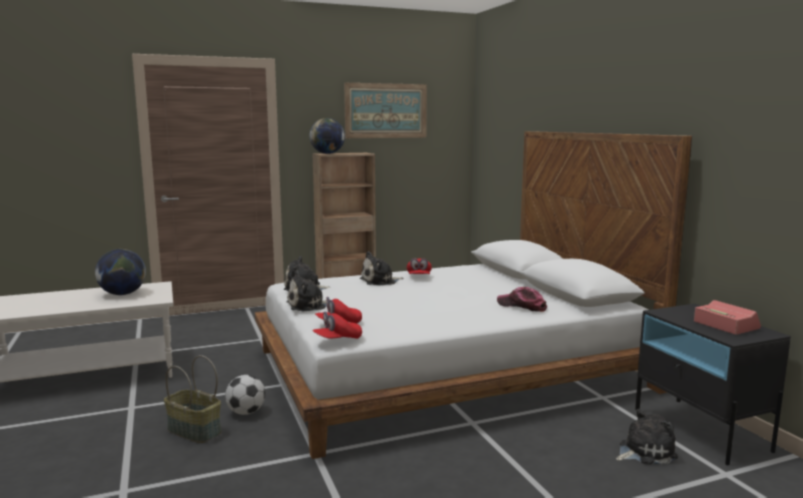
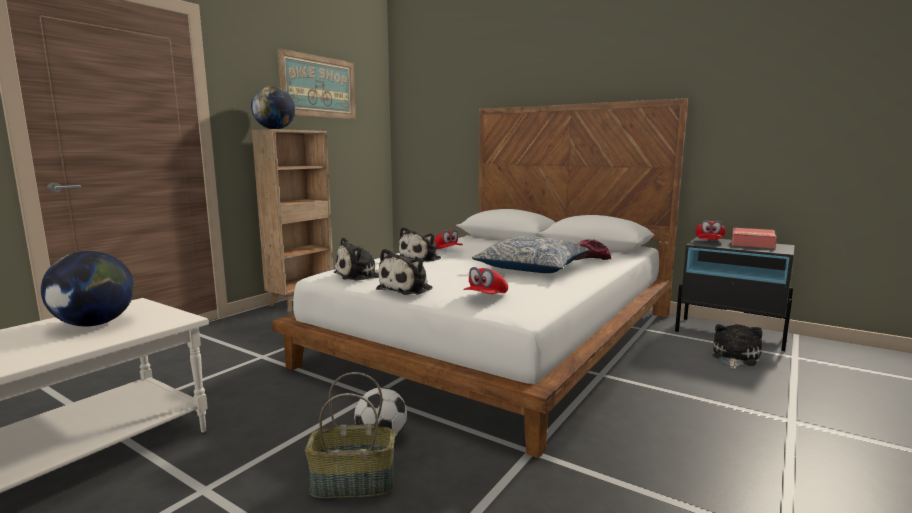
camera: 35 degrees left, 0 degrees up
red cap [312,311,362,339] -> red cap moved to [695,220,726,240]
none -> pillow [472,236,589,273]

